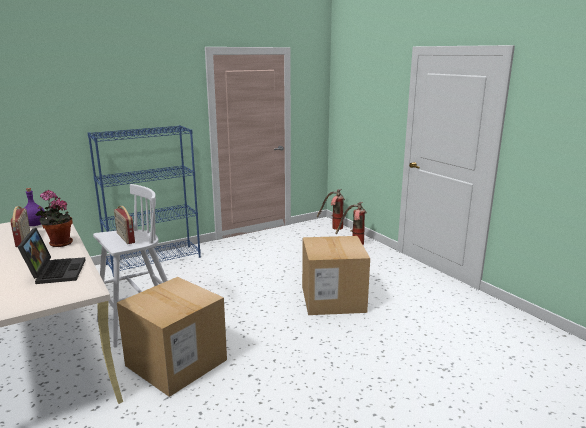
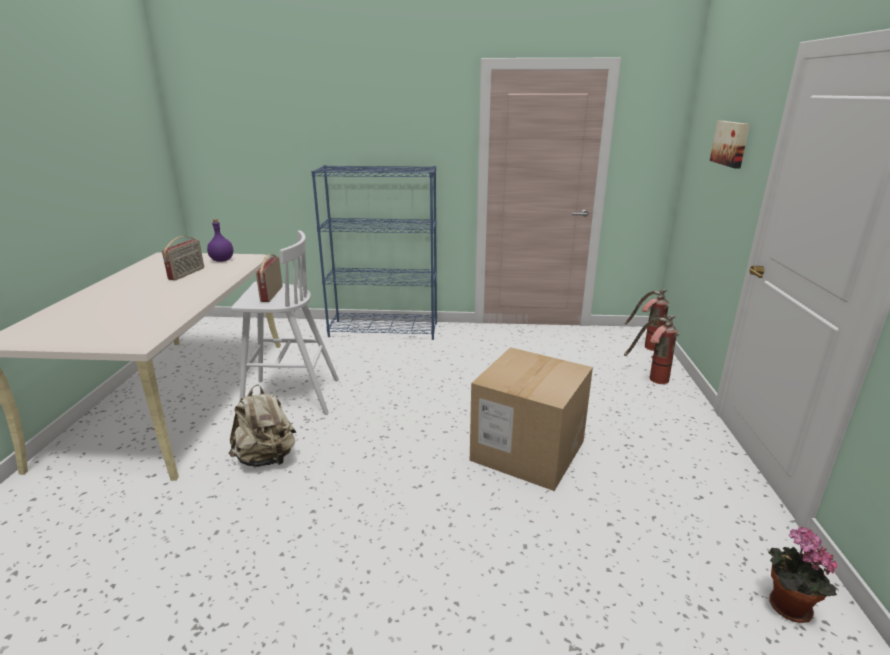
camera: 35 degrees right, 5 degrees up
laptop [18,228,86,284] -> none
potted plant [35,190,73,247] -> potted plant moved to [768,527,837,623]
cardboard box [117,277,227,397] -> beige backpack [229,384,296,467]
none -> picture [710,121,750,168]

